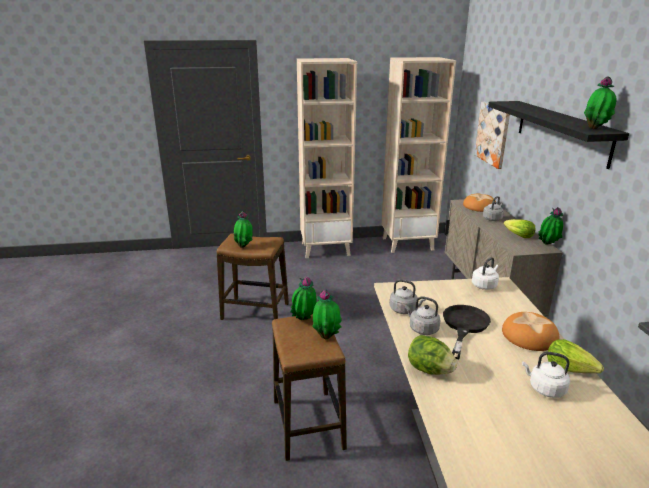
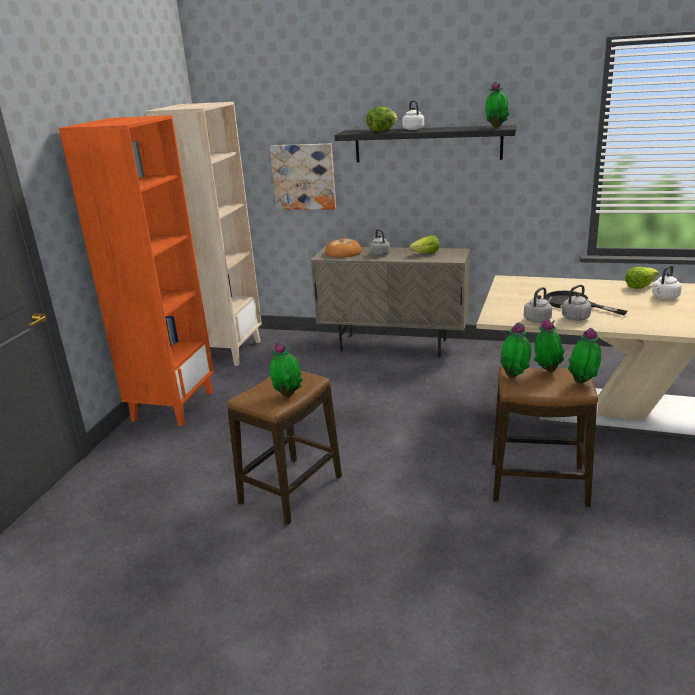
camera: 65 degrees left, 0 degrees up
beige bookcase [297,58,357,258] -> orange bookcase [59,115,214,426]
lettuce [408,335,457,375] -> lettuce moved to [366,107,398,132]
white kettle [472,257,499,290] -> white kettle moved to [402,100,424,130]
bread [502,312,559,351] -> none
potted plant [538,207,563,245] -> potted plant moved to [568,328,601,384]

